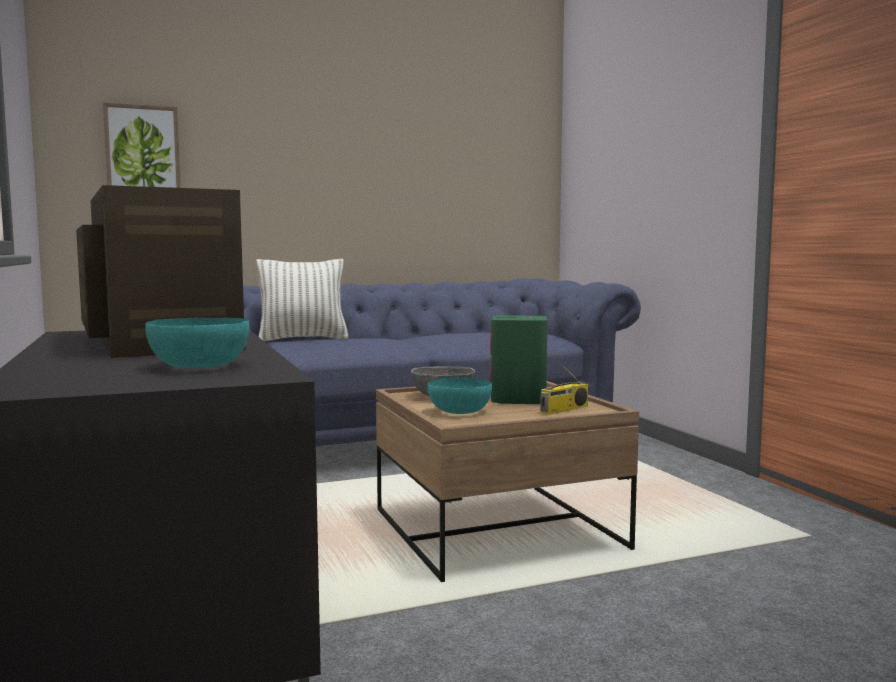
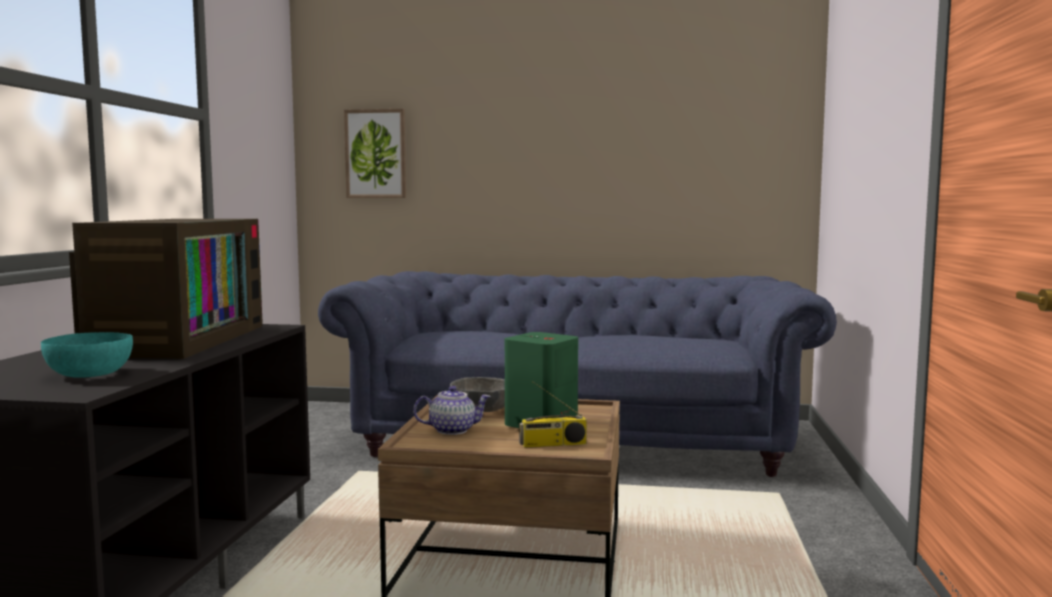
camera: 30 degrees right, 0 degrees up
pillow [256,259,349,341] -> none
turquoise bowl [428,377,492,414] -> teapot [413,386,491,435]

